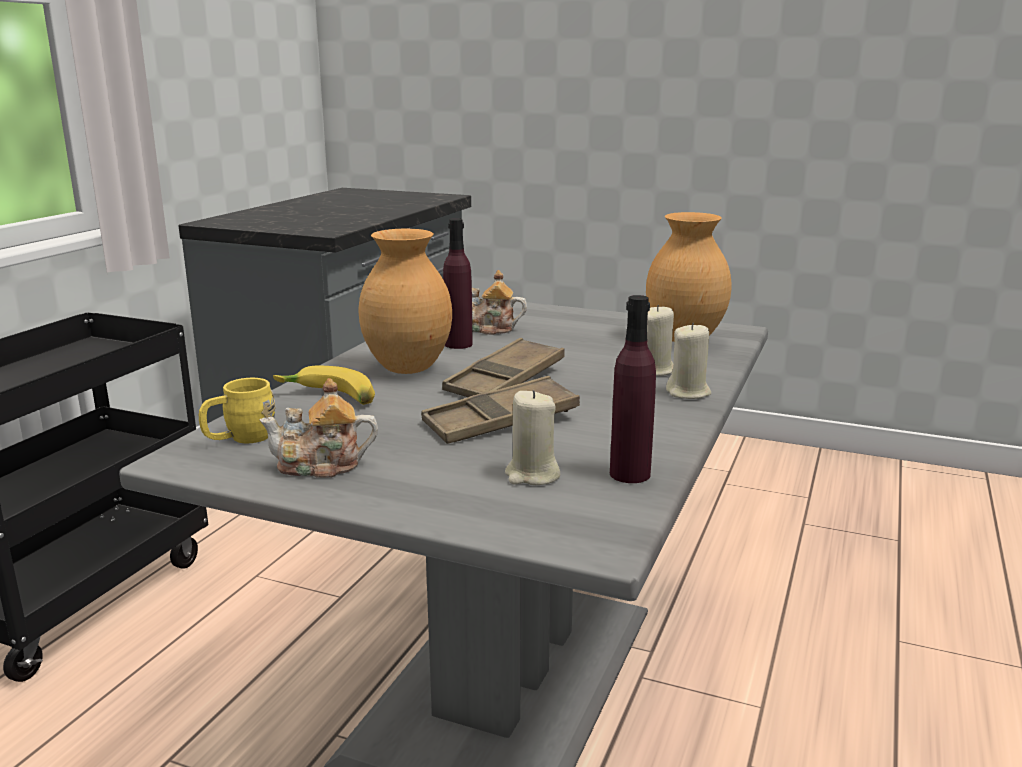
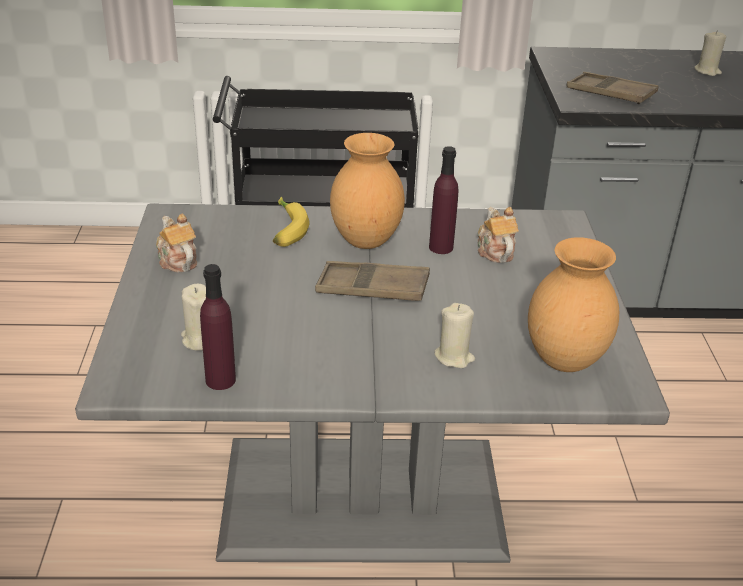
camera: 65 degrees right, 15 degrees up
yellow mug [199,378,275,443] -> none
brown tray [421,376,580,444] -> brown tray moved to [566,72,658,104]
beige candle [666,323,711,399] -> beige candle moved to [694,30,726,76]

